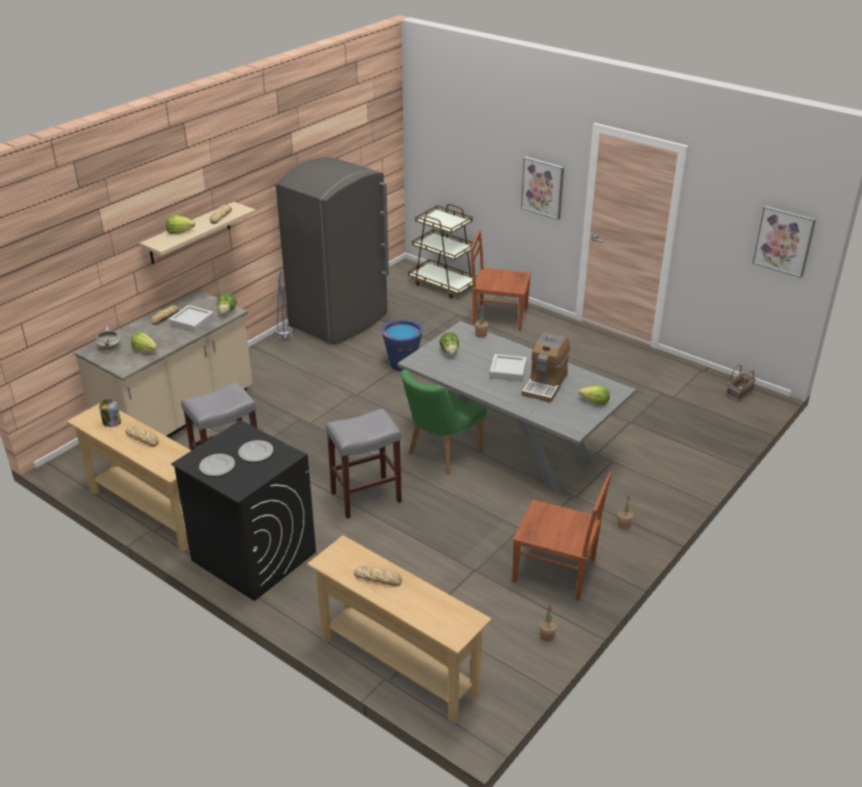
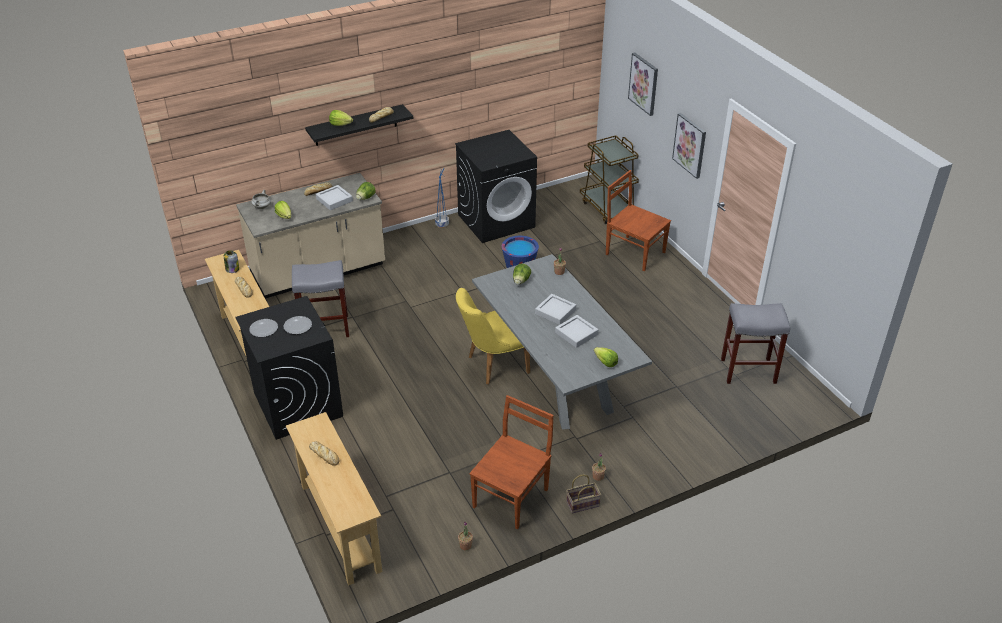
camera: 25 degrees right, 5 degrees up
beige shelf [140,202,256,264] -> black shelf [305,104,413,146]
grey fridge [276,157,389,345] -> black washing machine [455,130,537,243]
grey stool [325,408,402,518] -> grey stool moved to [721,303,790,384]
green chair [401,370,486,474] -> yellow chair [456,288,530,385]
brown chair [513,472,612,601] -> brown chair turned 105 degrees counterclockwise [469,395,554,529]
coffee machine [521,332,570,403] -> grey tray [555,315,598,348]
basket [726,364,756,402] -> basket moved to [566,474,601,514]
picture [752,205,816,278] -> picture moved to [628,52,658,116]

